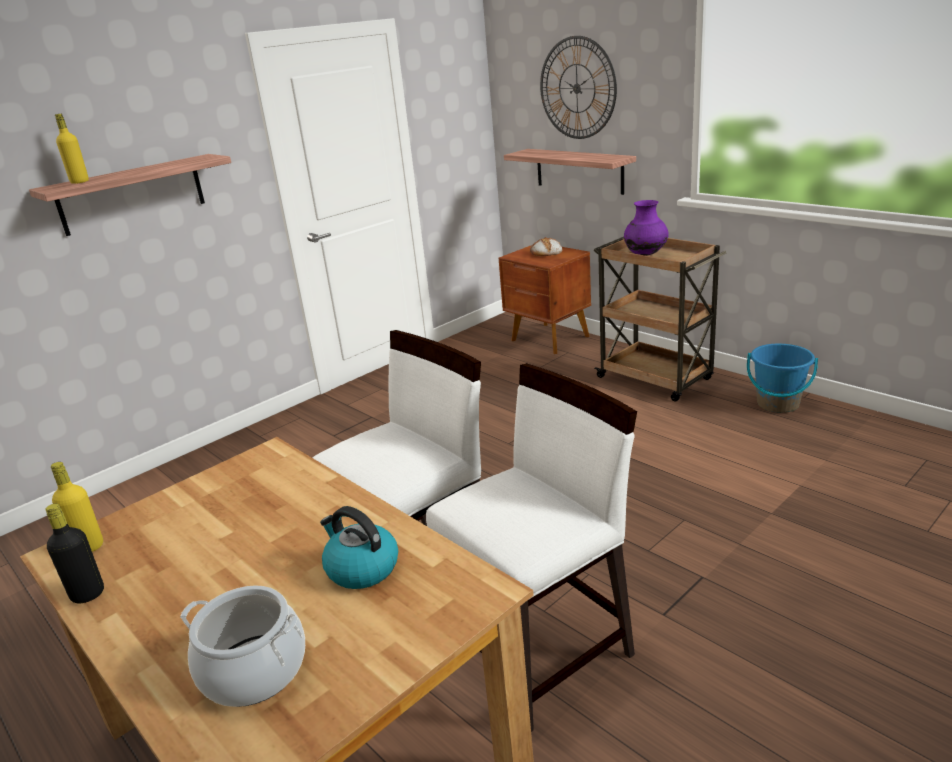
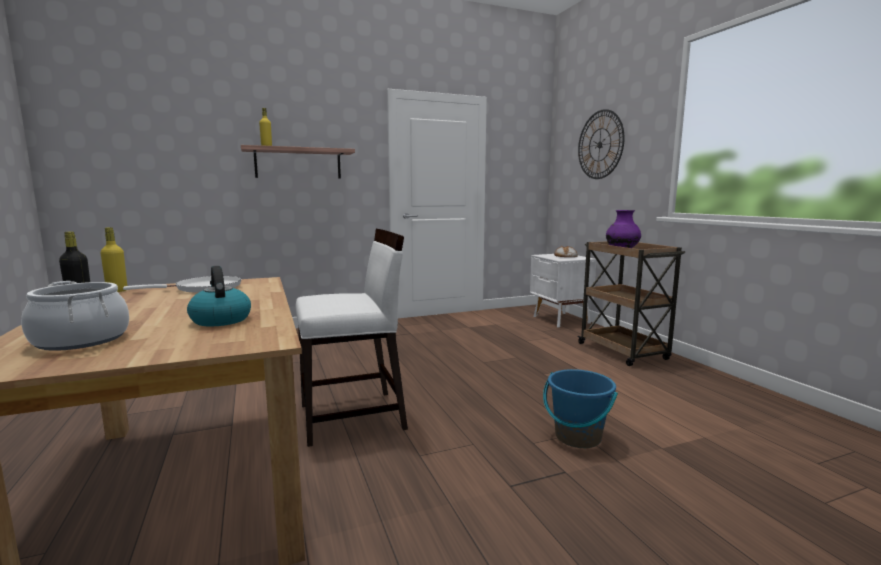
camera: 20 degrees right, 15 degrees down
white chair [426,363,637,732] -> none
brown nightstand [499,245,591,354] -> white nightstand [530,254,596,328]
shelf [504,149,636,195] -> none
blue bucket [747,344,818,413] -> blue bucket moved to [543,369,618,448]
none -> white frying pan [123,276,241,293]

